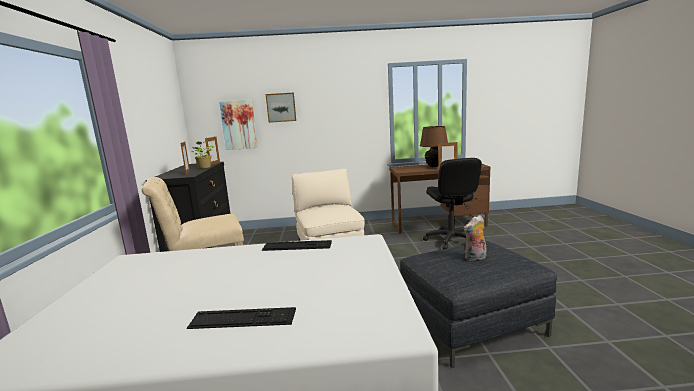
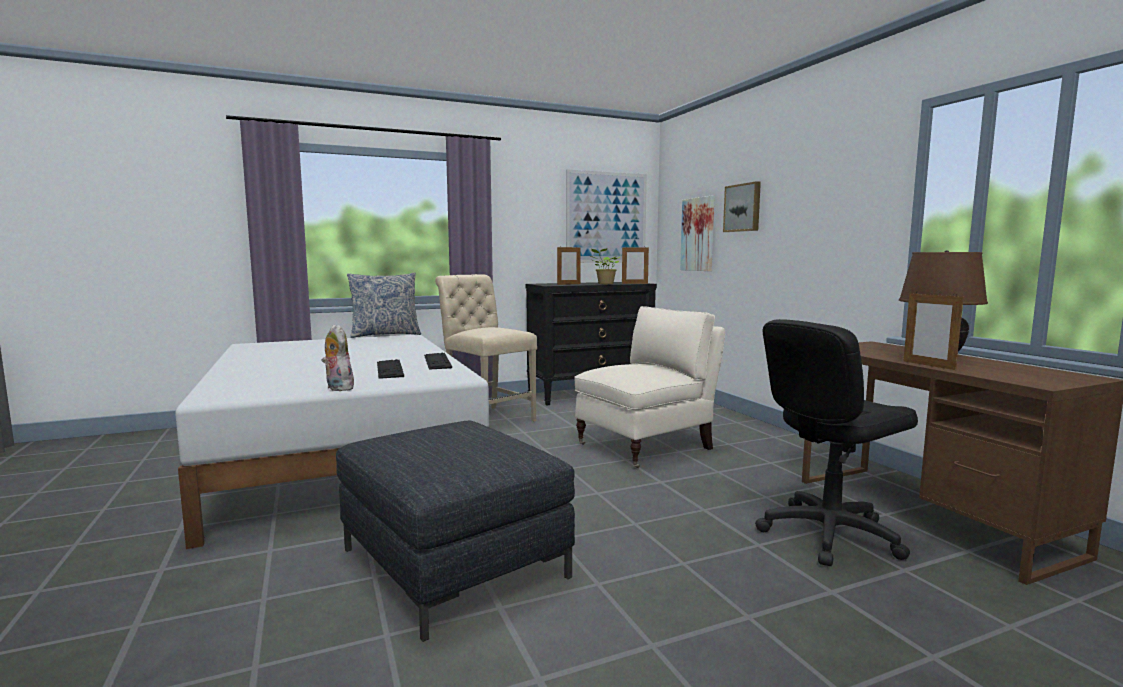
camera: 70 degrees right, 5 degrees down
keyboard [187,307,296,329] -> keyboard moved to [377,359,404,379]
plush toy [464,215,486,261] -> plush toy moved to [321,325,354,391]
none -> pillow [347,273,421,338]
none -> picture [566,169,647,263]

